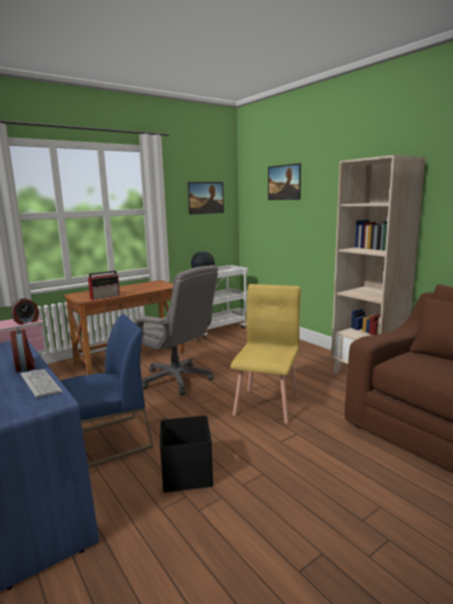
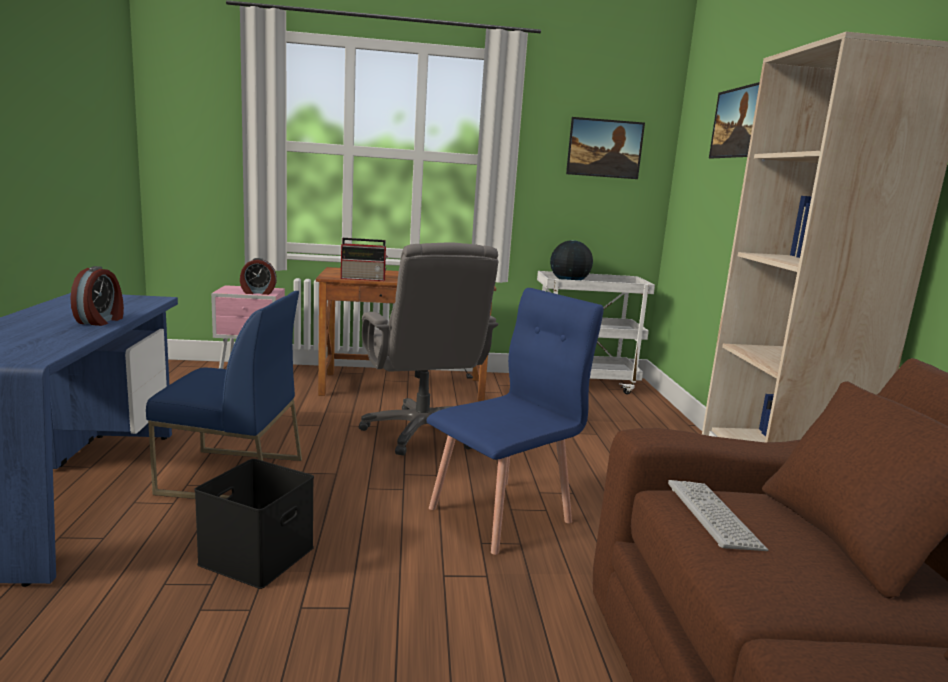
camera: 30 degrees right, 0 degrees up
keyboard [21,369,63,398] -> keyboard moved to [668,480,768,551]
yellow chair [230,284,301,424] -> blue chair [427,288,604,555]

